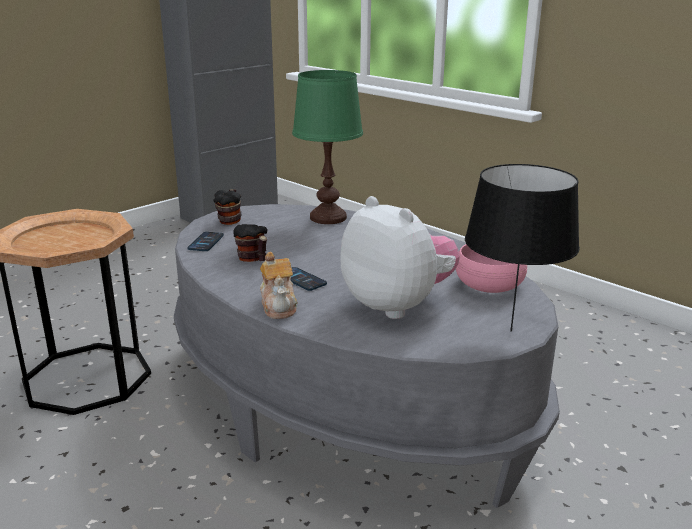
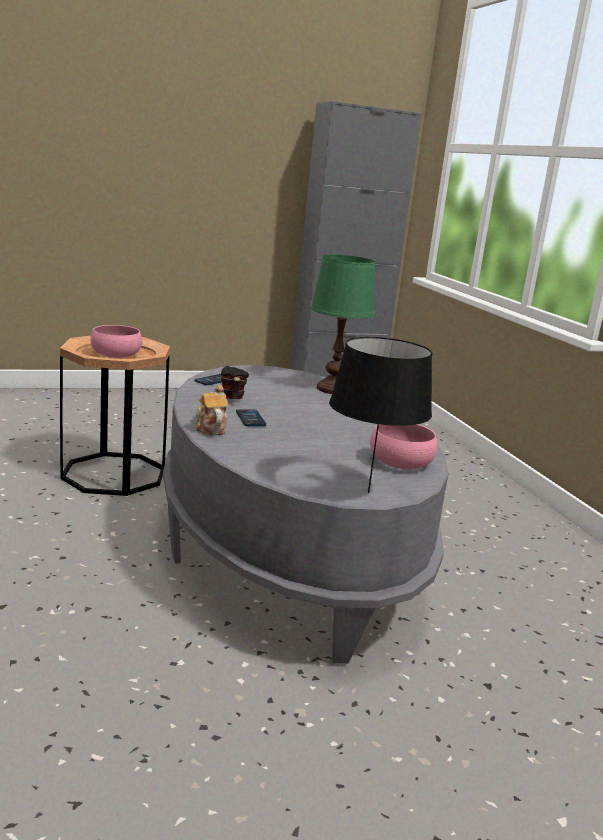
camera: 25 degrees right, 5 degrees down
mug [214,189,241,225] -> none
teapot [260,252,298,319] -> teapot turned 150 degrees clockwise [195,385,228,435]
plush toy [340,196,460,319] -> none
none -> pink bowl [91,325,142,358]

